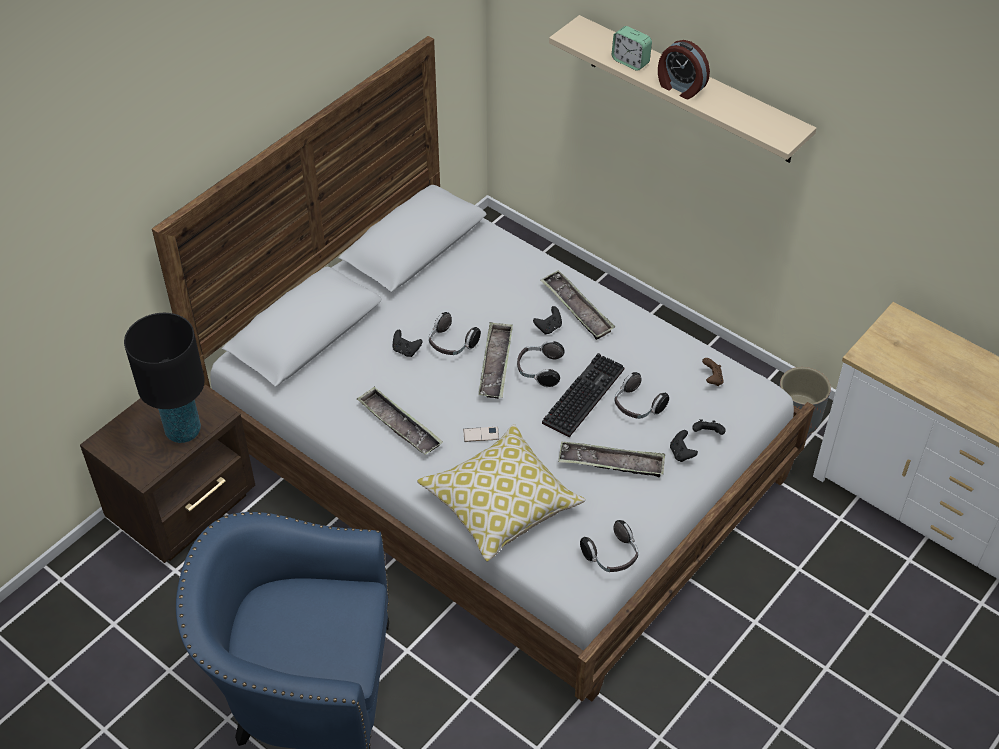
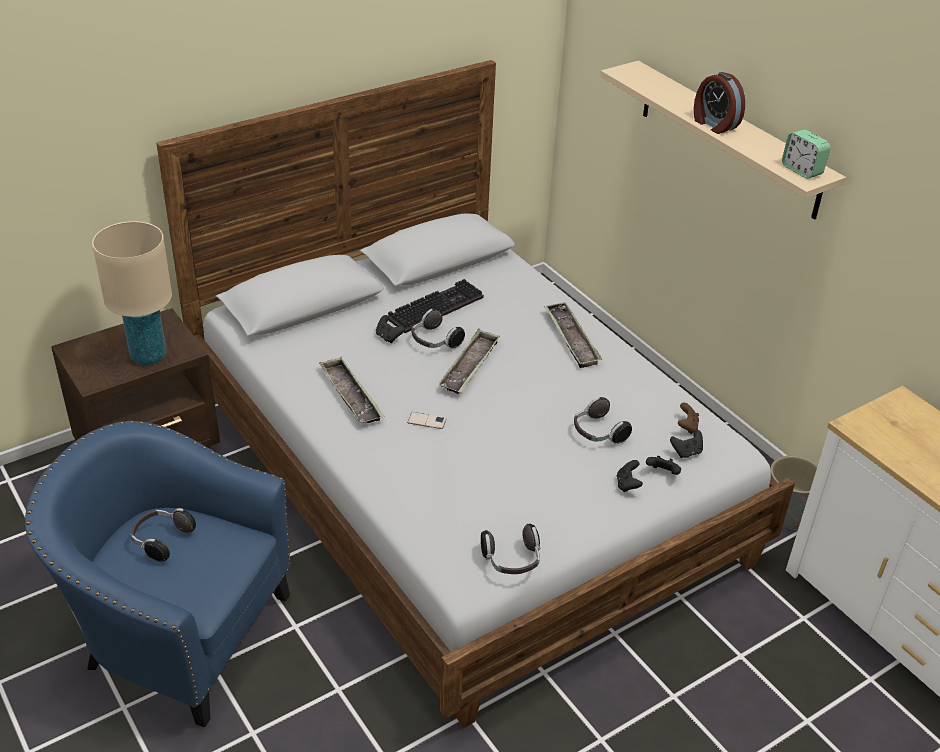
camera: 15 degrees right, 10 degrees down
black table lamp [124,313,205,443] -> beige table lamp [92,221,172,365]
pillow [417,424,586,562] -> none
headphones [517,340,565,387] -> headphones moved to [131,508,196,562]
black game controller [533,306,562,335] -> black game controller moved to [670,429,703,458]
keyboard [542,353,624,437] -> keyboard moved to [388,279,484,333]
tray [558,441,665,477] -> none
alarm clock [612,26,652,71] -> alarm clock moved to [782,129,830,179]

